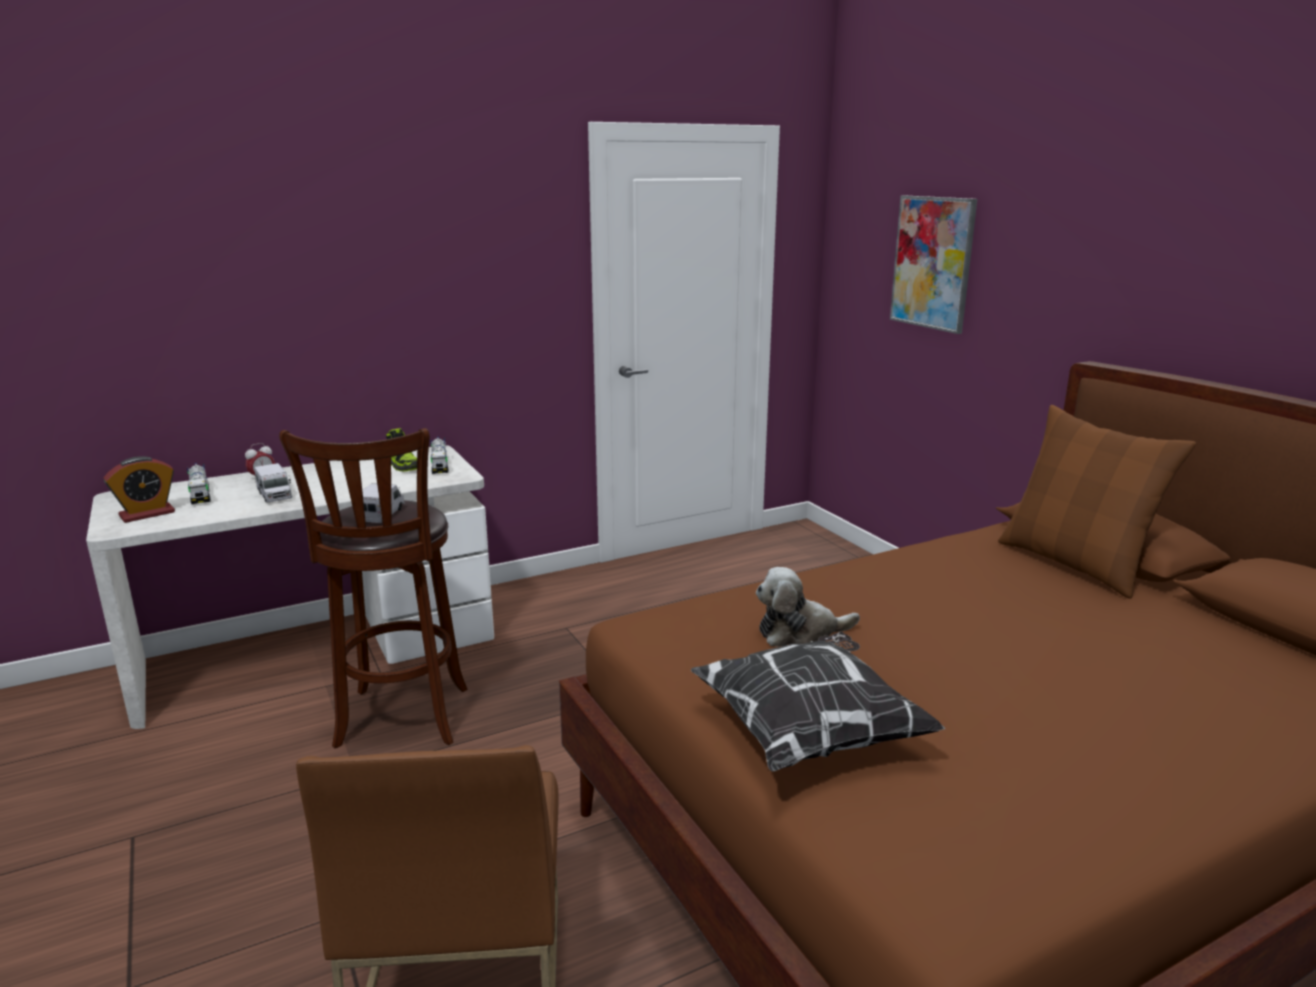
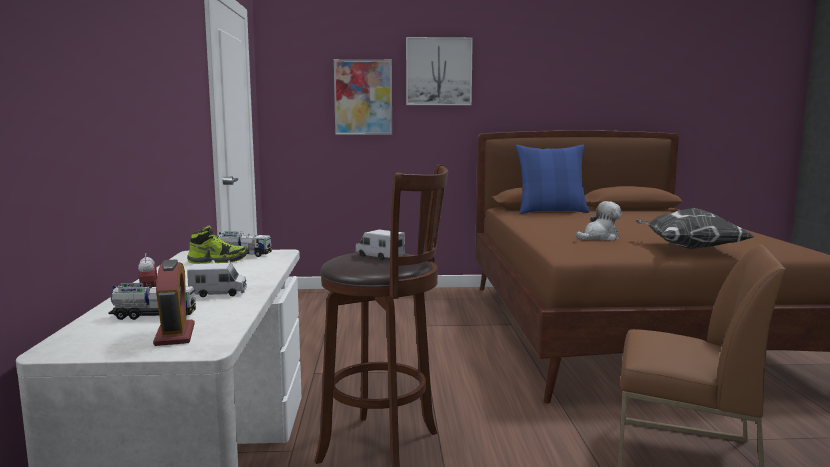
camera: 65 degrees left, 10 degrees down
plush toy [756,567,860,647] -> plush toy turned 135 degrees counterclockwise [576,201,622,241]
brown pillow [998,405,1196,599] -> blue pillow [515,145,589,214]
none -> picture [406,37,473,105]

